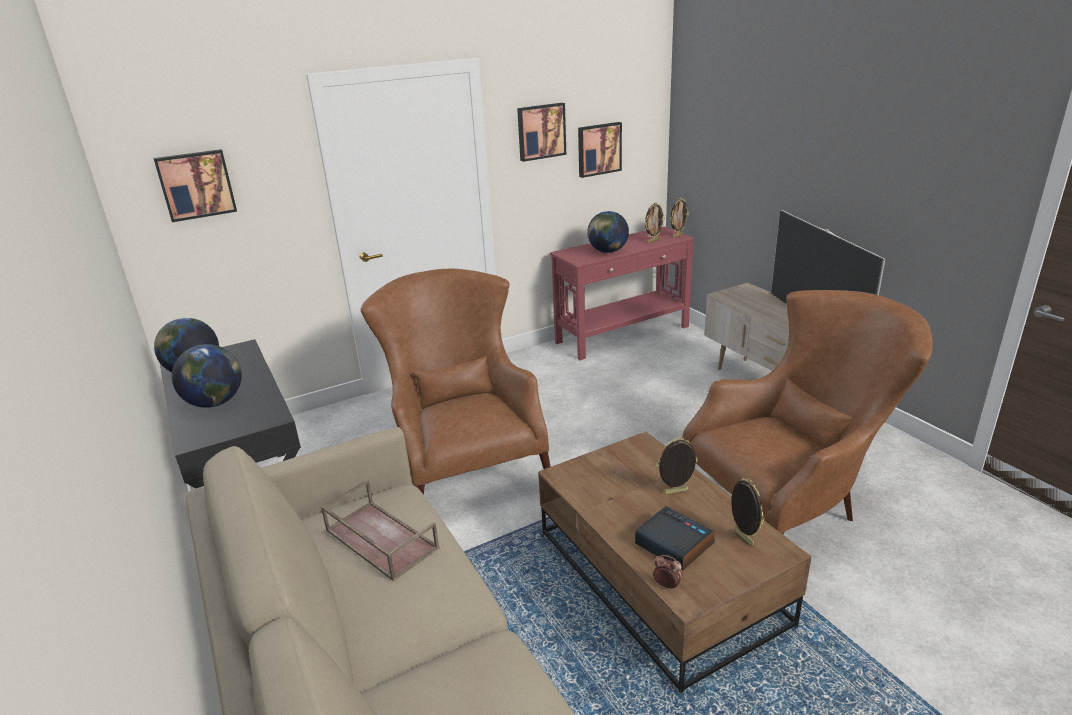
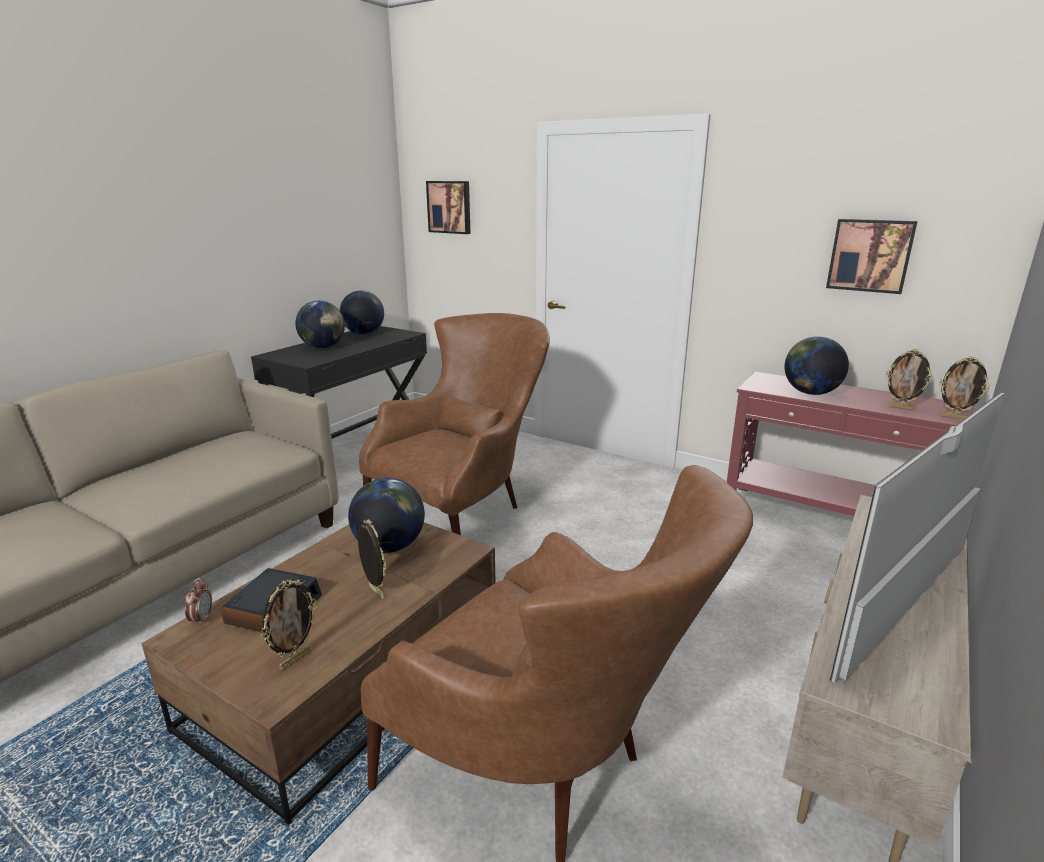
camera: 60 degrees right, 5 degrees down
brown tray [321,480,439,581] -> none
picture [517,103,566,162] -> none
none -> globe [348,478,425,553]

